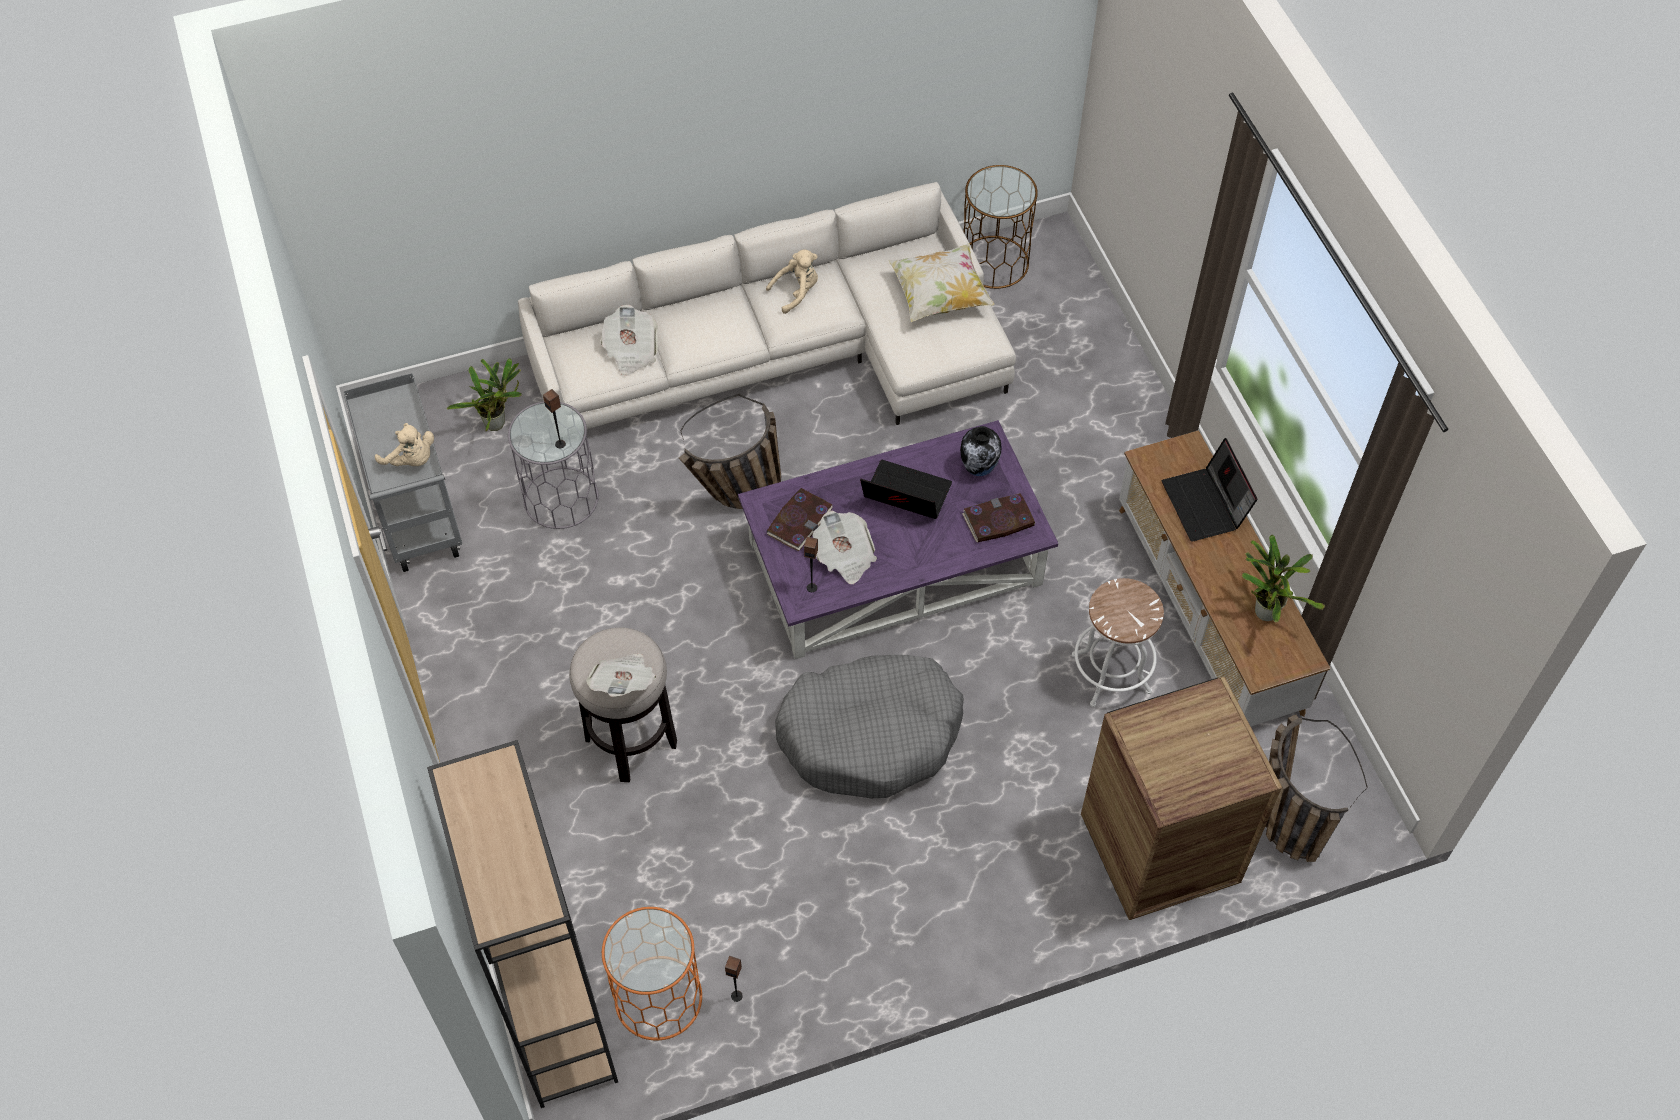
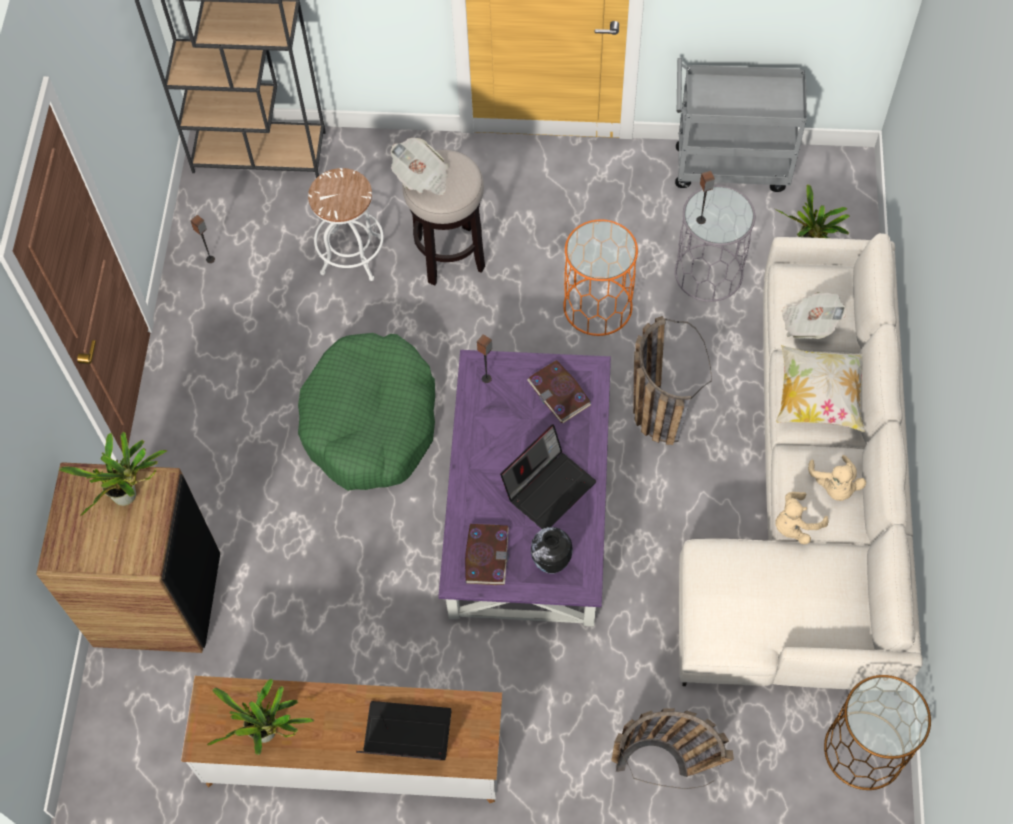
camera: 115 degrees right, 5 degrees up
beige plush toy [375,423,434,466] -> beige plush toy moved to [775,492,829,544]
orange side table [602,907,702,1040] -> orange side table moved to [563,219,638,336]
grey dog bed [775,655,964,798] -> green dog bed [298,333,435,491]
newspaper [813,510,877,584] -> none
pillow [889,243,995,322] -> pillow moved to [776,345,865,432]
white stool [1072,578,1164,707] -> white stool moved to [308,168,384,281]
basket [1265,714,1368,862] -> basket moved to [611,709,734,789]
none -> potted plant [59,432,168,516]

